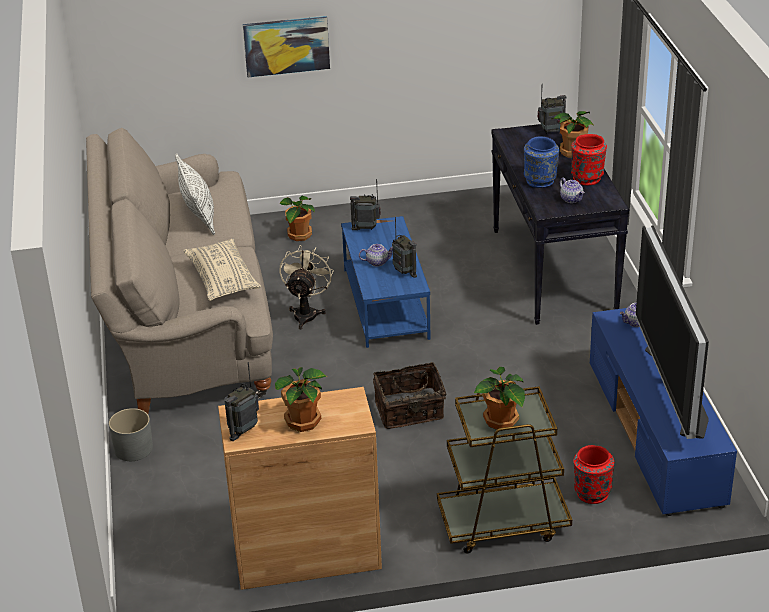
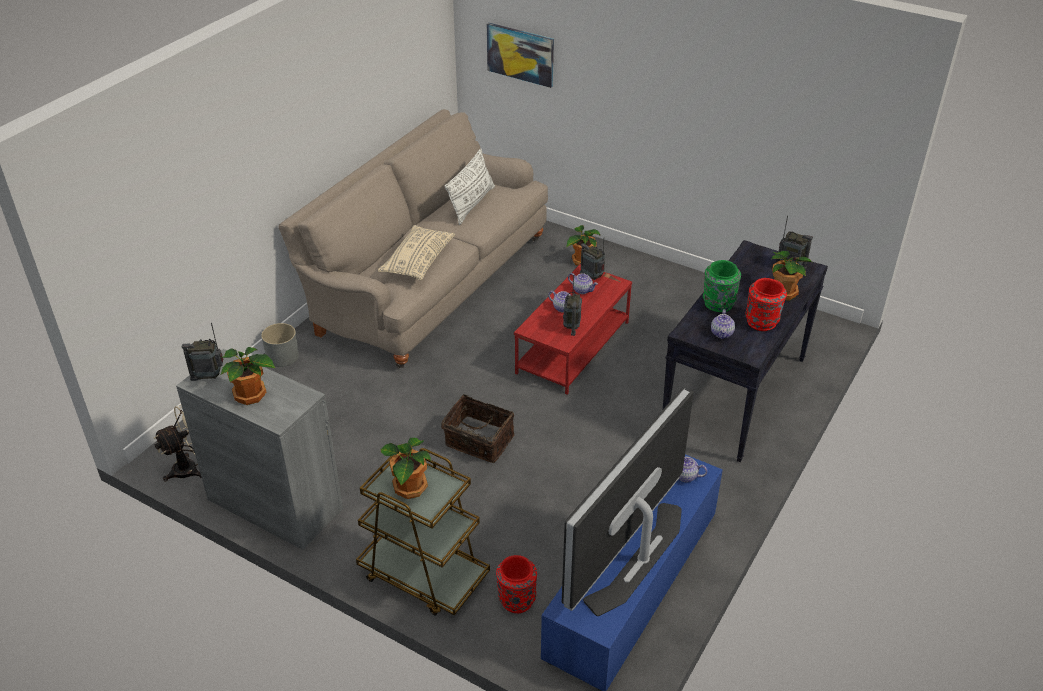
camera: 40 degrees right, 5 degrees up
brown cabinet [218,387,382,590] -> grey cabinet [176,349,343,550]
picture [243,16,330,78] -> picture moved to [487,23,554,88]
beige fan [280,245,334,329] -> beige fan moved to [153,405,202,481]
blue coffee table [341,216,431,348] -> red coffee table [514,264,632,394]
blue vase [524,137,559,188] -> green vase [703,260,741,312]
none -> teapot [568,273,598,294]

